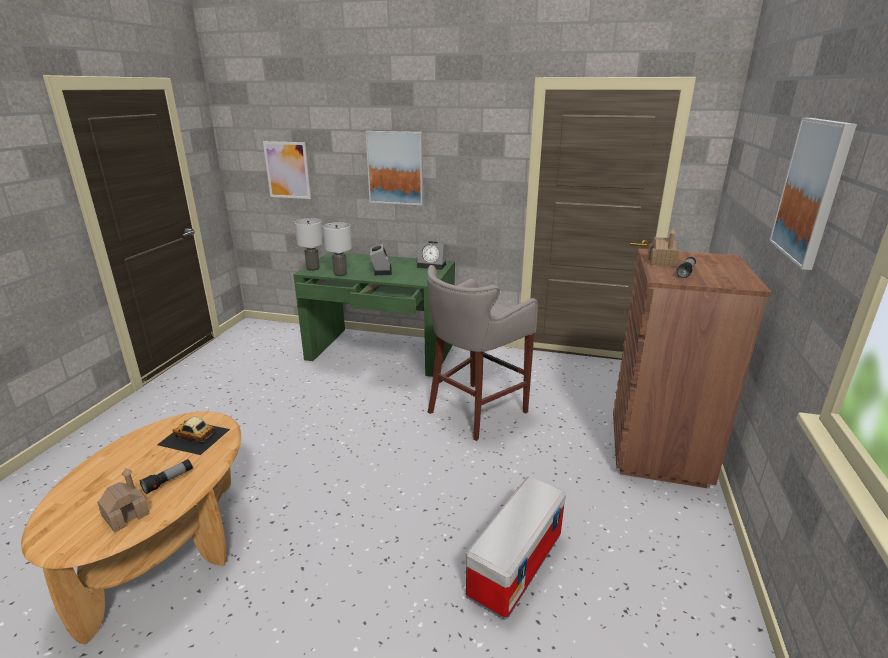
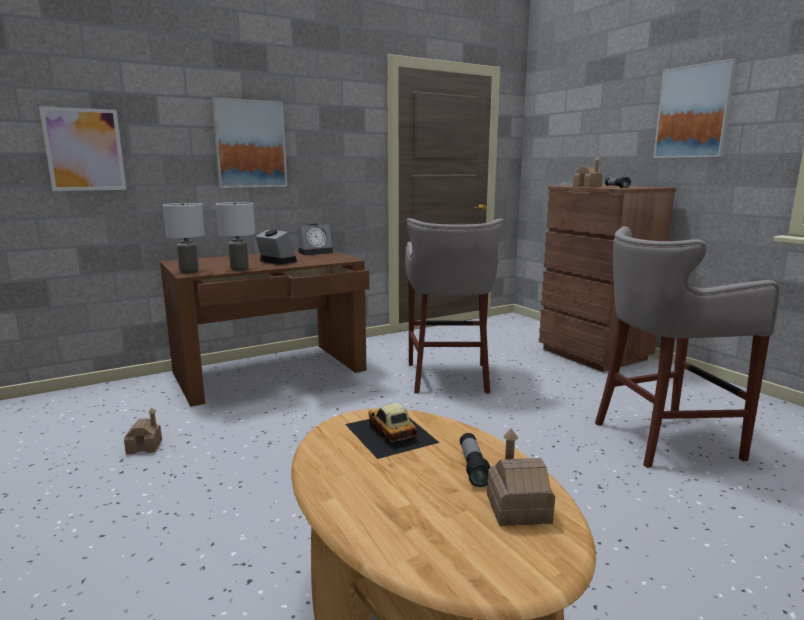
camera: 45 degrees left, 10 degrees down
toy car [157,417,230,455] -> toy car turned 90 degrees clockwise [345,403,440,459]
green desk [293,252,455,377] -> brown desk [160,251,369,407]
storage box [466,477,566,619] -> grey stool [595,226,780,468]
none -> toy house [124,408,162,455]

